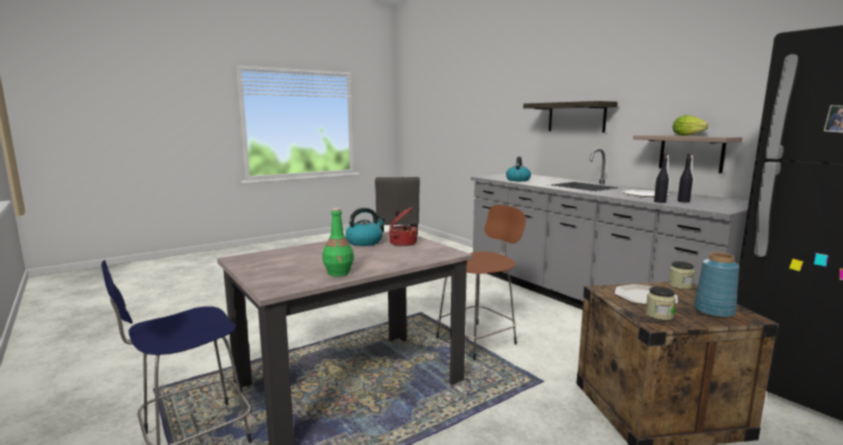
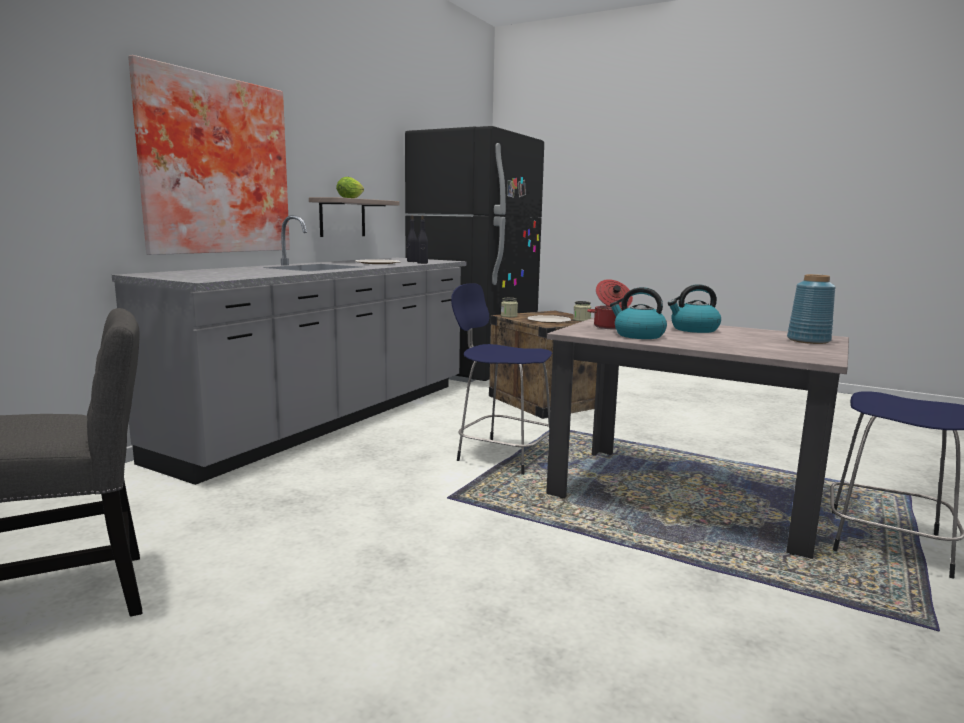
camera: 115 degrees left, 0 degrees up
green bottle [323,208,354,276] -> none
brown stool [436,205,526,361] -> blue stool [451,283,552,475]
kettle [506,157,531,181] -> kettle moved to [668,284,721,333]
shelf [523,101,618,133] -> picture [128,55,290,255]
blue vase [694,252,739,318] -> blue vase moved to [787,274,835,344]

